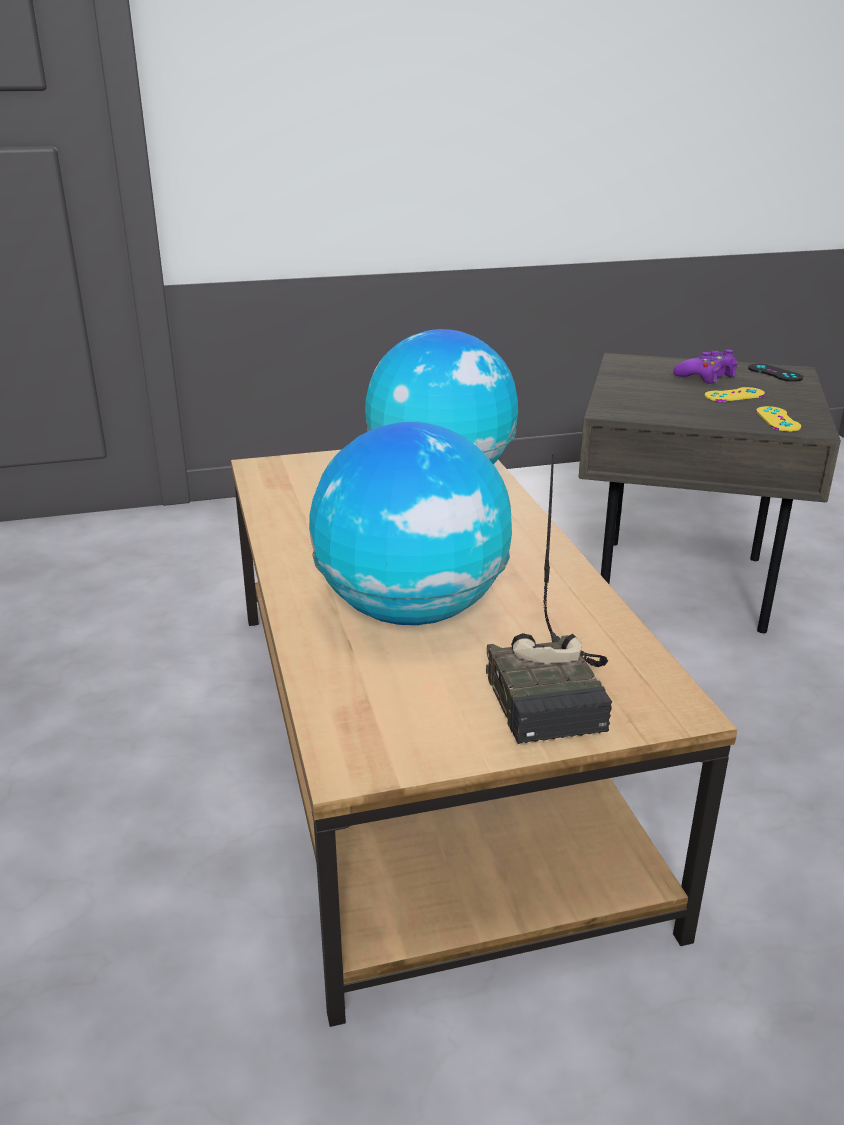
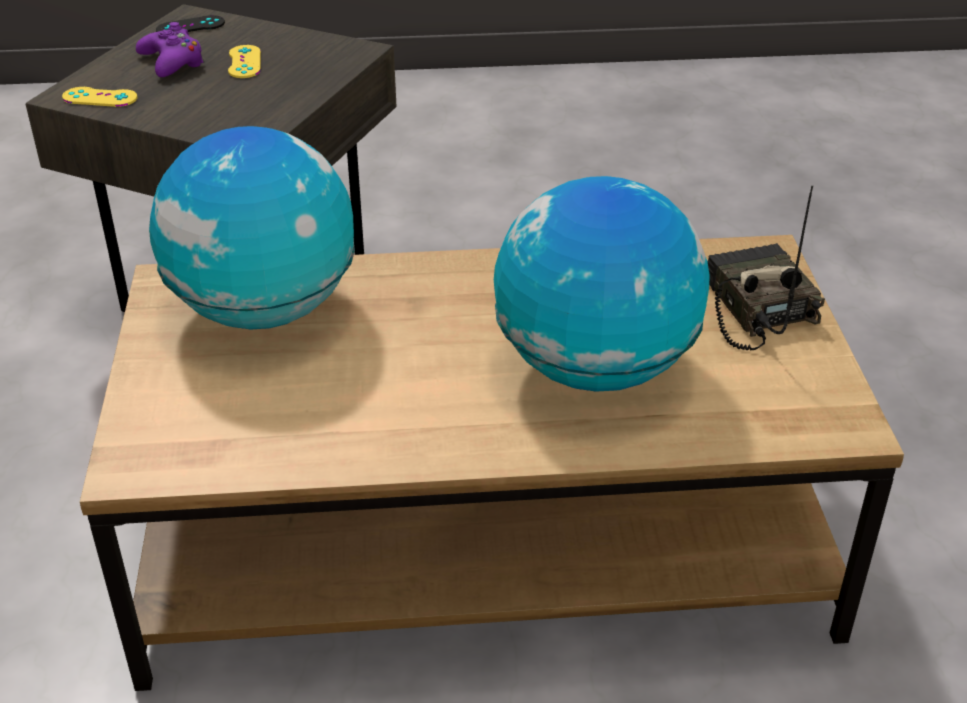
camera: 80 degrees left, 10 degrees up
radio [486,453,612,744] -> radio turned 105 degrees counterclockwise [708,186,825,350]
yellow game controller [756,406,801,431] -> yellow game controller moved to [62,87,137,107]

